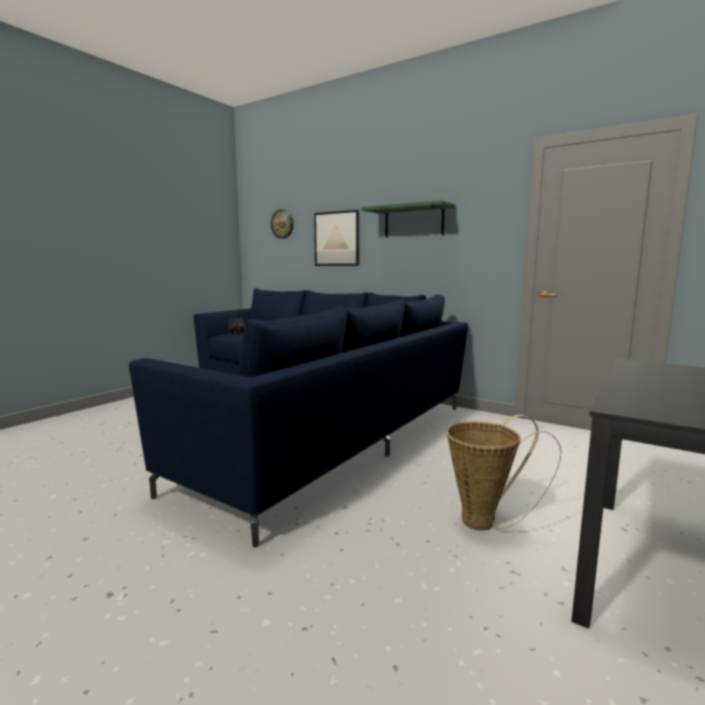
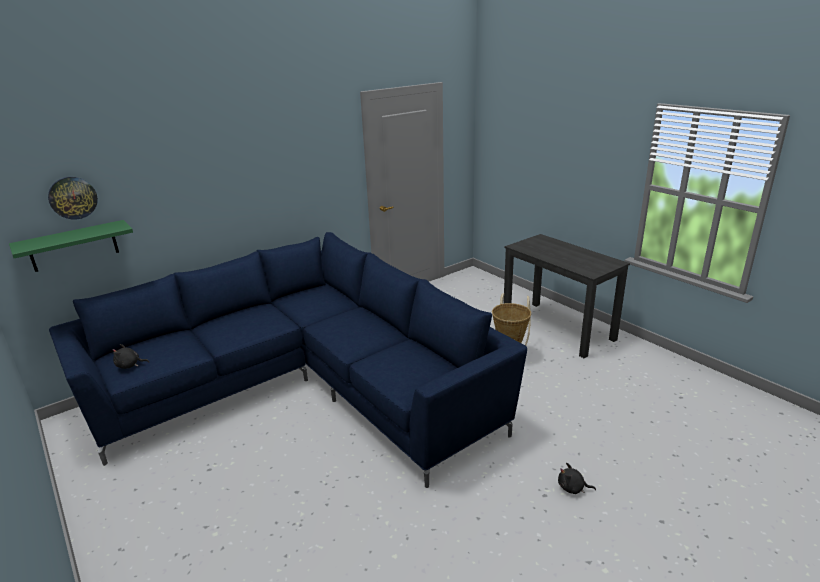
camera: 70 degrees left, 15 degrees up
picture [314,210,359,266] -> none
green shelf [361,200,455,237] -> green shelf moved to [9,220,133,272]
none -> black plush toy [558,463,596,494]

